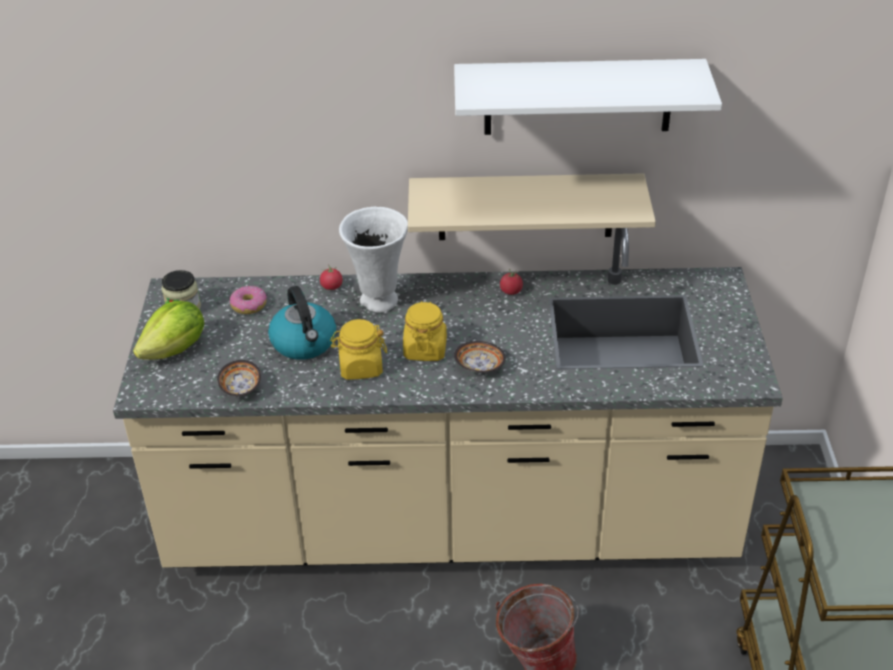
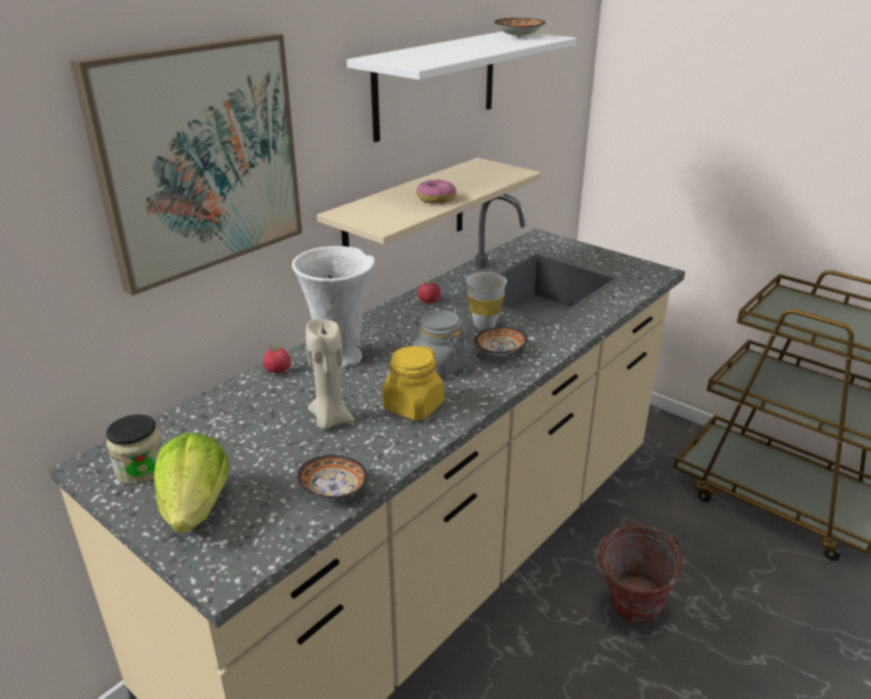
camera: 50 degrees left, 10 degrees down
donut [230,286,267,314] -> donut moved to [416,179,456,204]
kettle [268,286,336,360] -> beige candle [306,319,355,430]
yellow jar [403,301,447,361] -> grey jar [413,310,469,377]
none -> picture [70,33,302,296]
none -> white cup [466,272,507,330]
none -> bowl [494,18,546,38]

